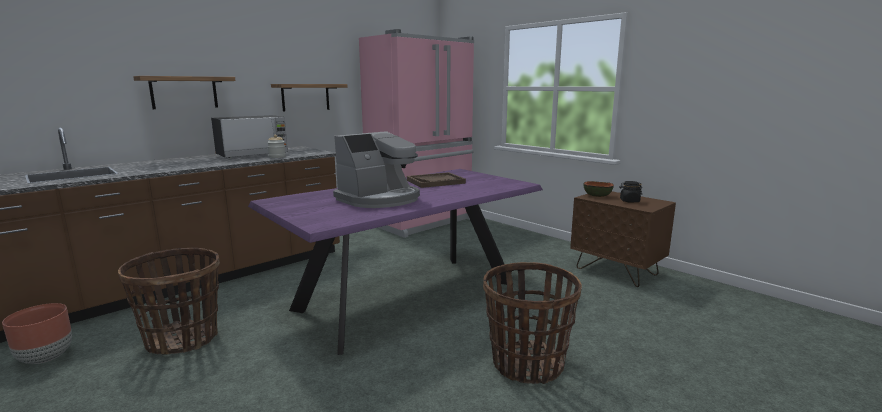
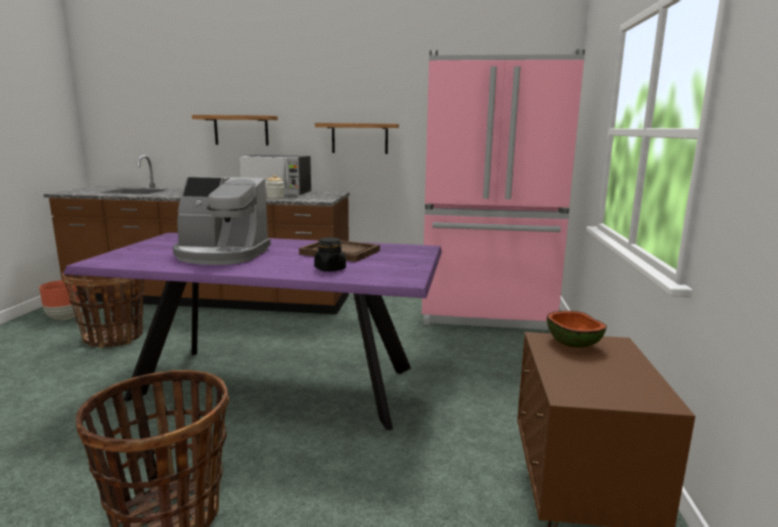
camera: 50 degrees right, 0 degrees up
black jar [619,181,642,203] -> black jar moved to [314,237,346,272]

